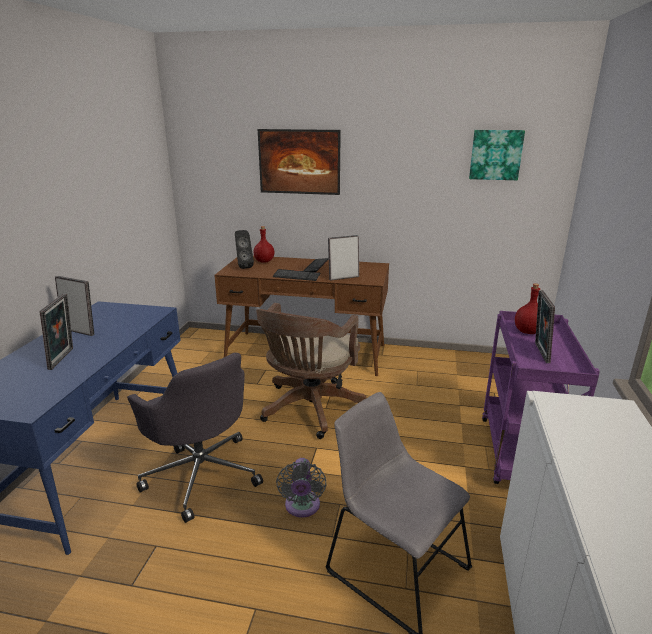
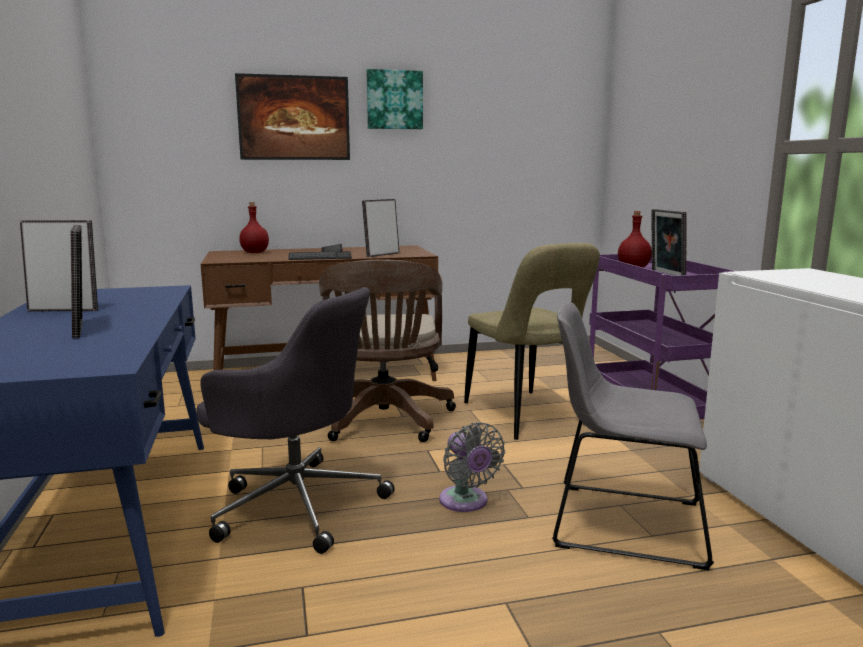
camera: 25 degrees left, 10 degrees down
black speaker [235,230,254,269] -> none
picture [469,130,525,180] -> picture moved to [366,69,423,129]
none -> beige chair [464,243,600,440]

